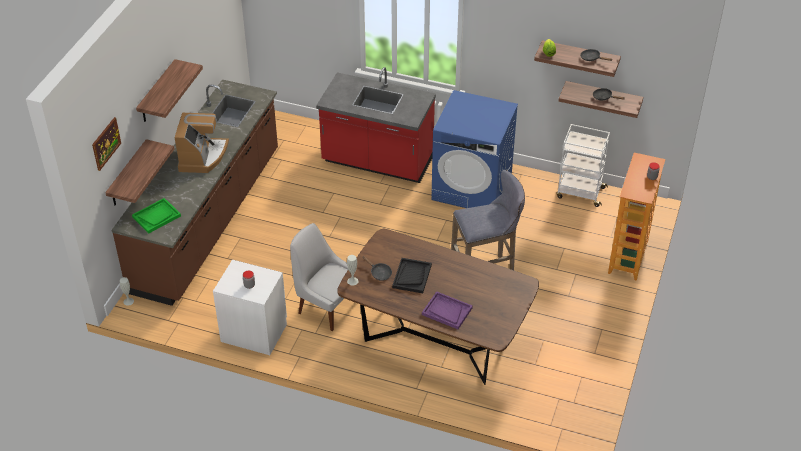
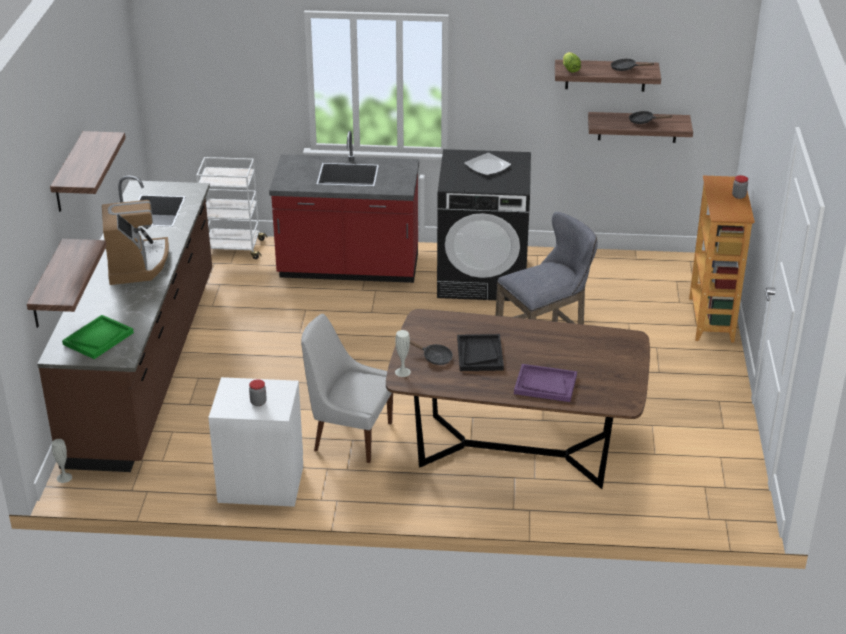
camera: 15 degrees left, 10 degrees down
picture [92,117,121,171] -> none
blue washing machine [431,90,518,208] -> black washing machine [437,149,531,301]
white cart [556,124,610,207] -> white cart moved to [196,157,267,259]
none -> plate [464,153,511,175]

